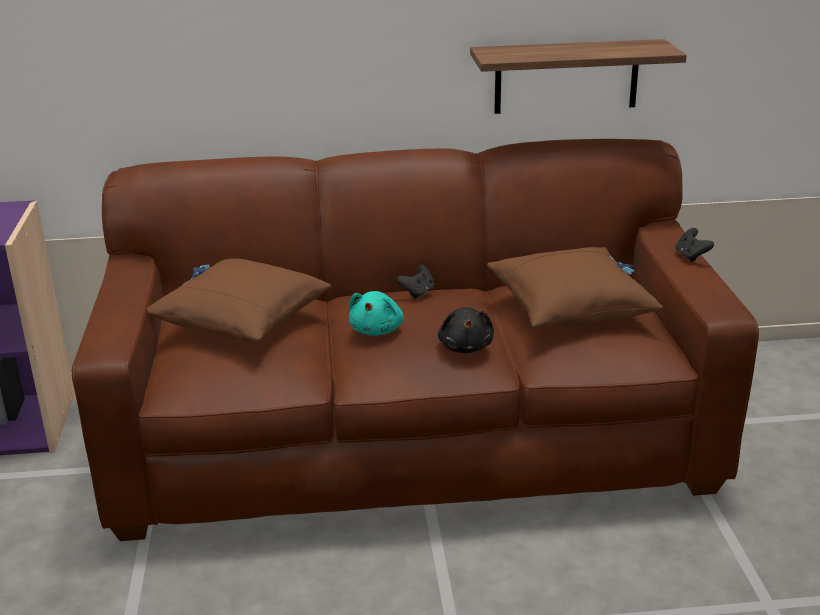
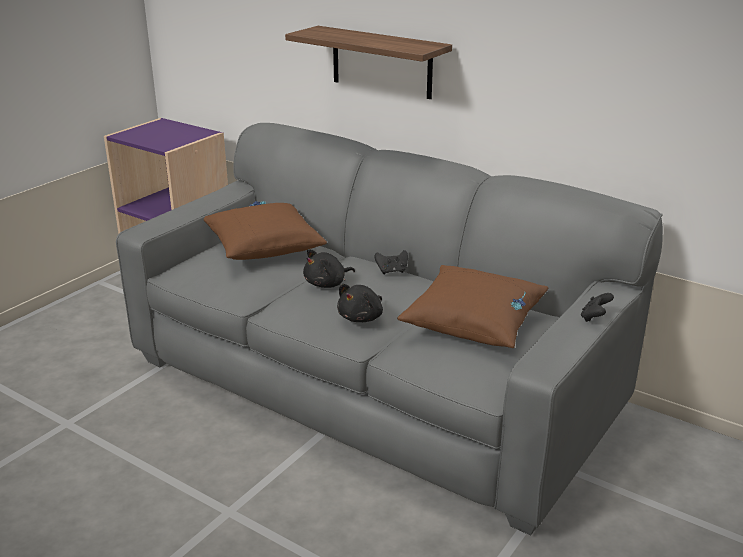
camera: 40 degrees right, 0 degrees up
brown sofa [72,139,759,541] -> grey sofa [116,123,663,535]
turquoise plush toy [349,291,404,336] -> black plush toy [303,249,355,288]
shelf [470,39,687,114] -> shelf moved to [285,26,452,99]

